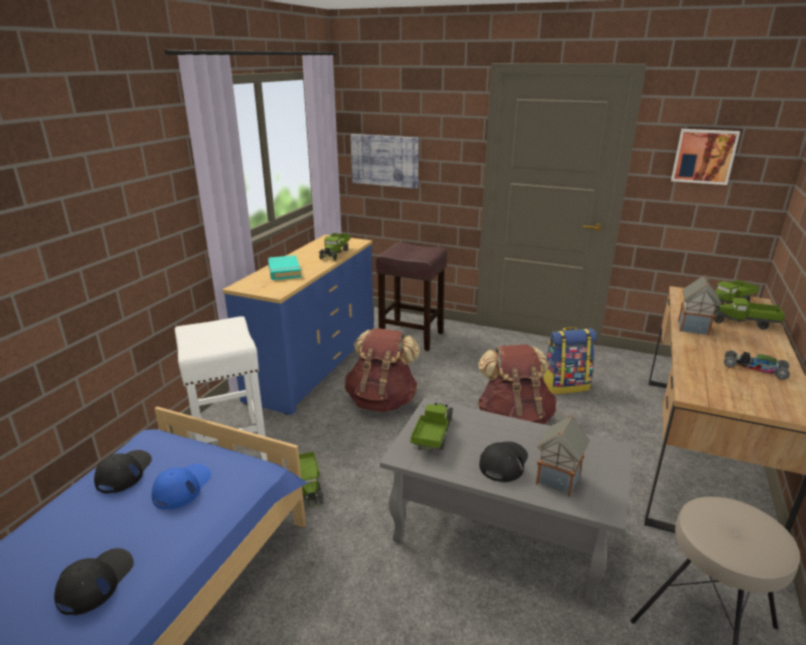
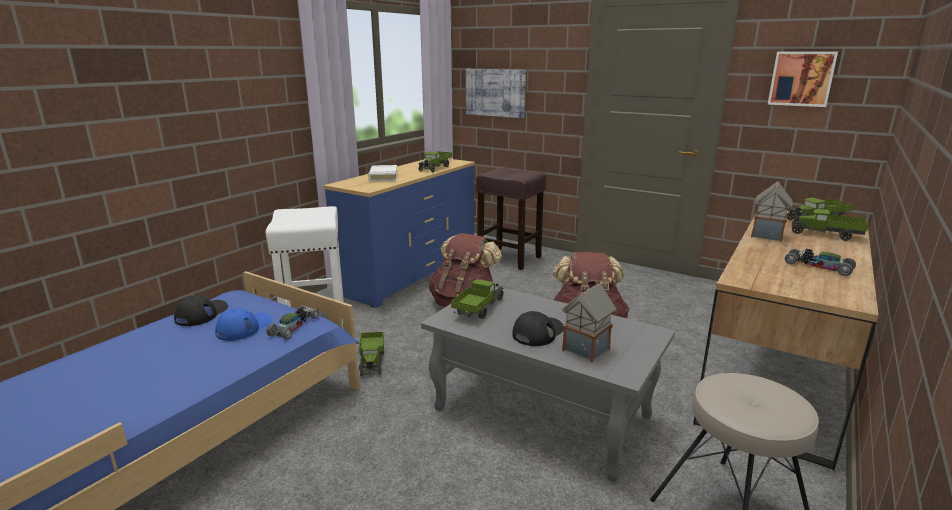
camera: 10 degrees right, 5 degrees down
black cap [54,548,134,615] -> none
turquoise book [268,255,301,280] -> white book [368,165,397,182]
backpack [543,327,597,394] -> none
none -> toy car [267,306,319,339]

